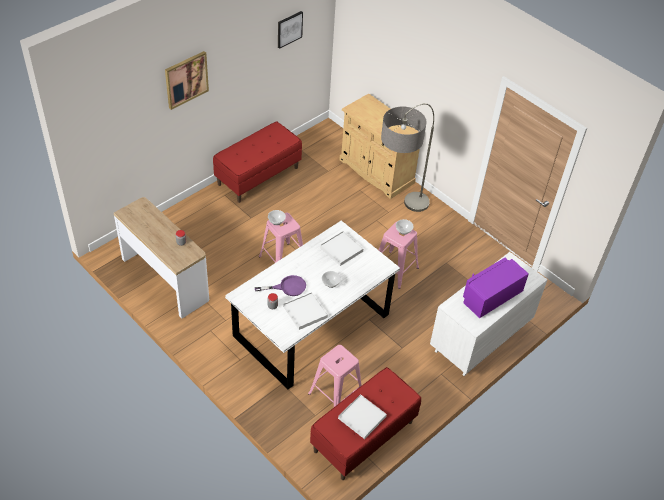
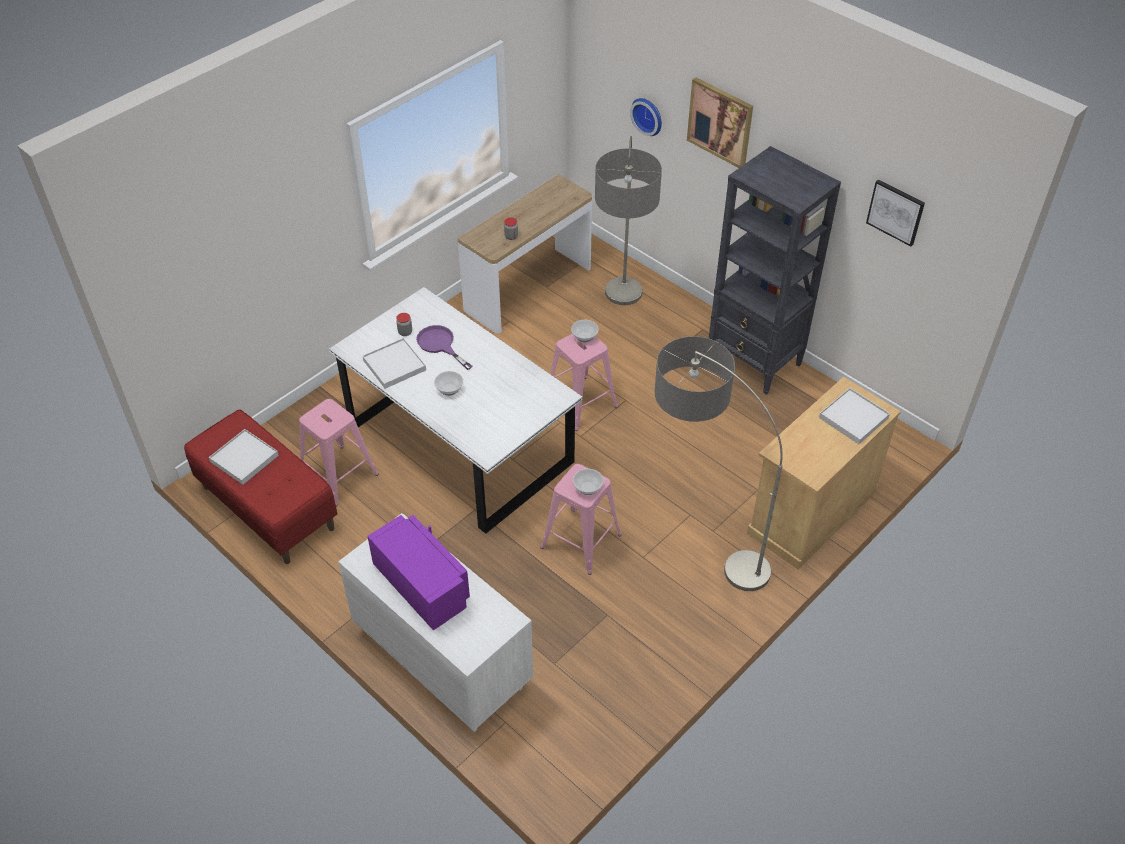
camera: 90 degrees right, 0 degrees up
red bench [213,121,302,203] -> black bookcase [708,146,841,395]
purple frying pan [255,275,306,296] -> purple frying pan turned 150 degrees clockwise [416,325,472,370]
white tray [320,231,364,266] -> white tray moved to [819,388,890,444]
none -> floor lamp [595,136,662,305]
none -> wall clock [630,98,662,136]

